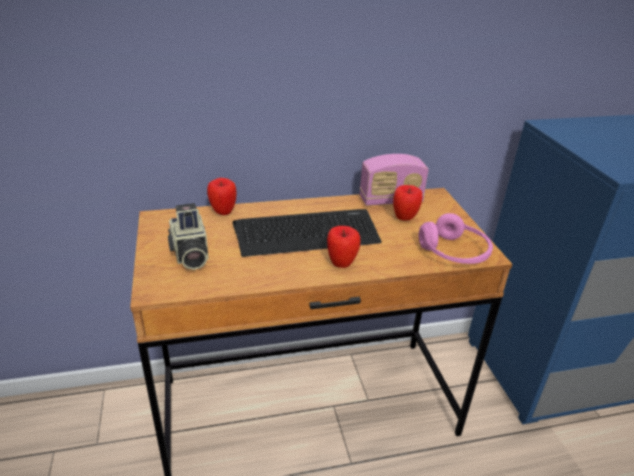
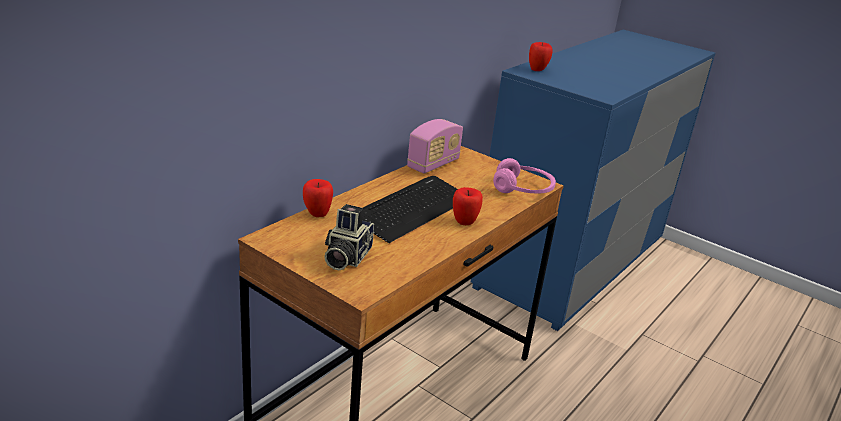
camera: 40 degrees left, 5 degrees down
camera [168,203,209,270] -> camera turned 75 degrees clockwise [324,204,374,270]
apple [393,185,422,221] -> apple moved to [529,42,553,71]

